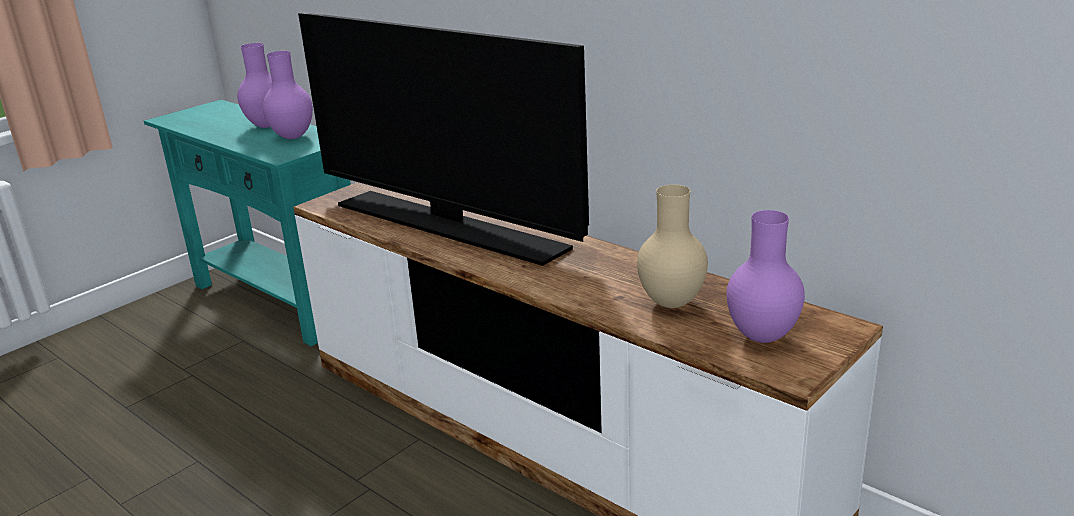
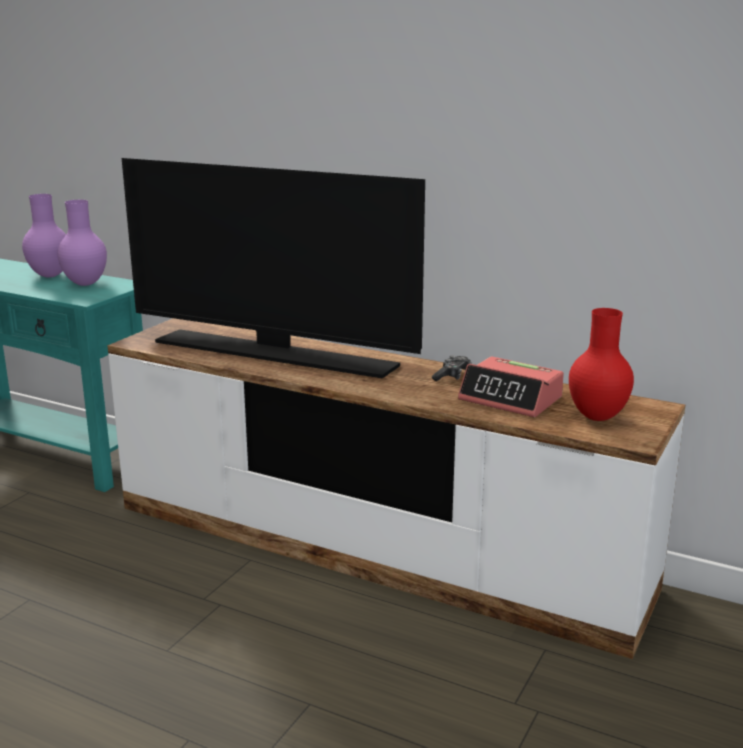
camera: 15 degrees left, 5 degrees down
beige vase [637,185,708,308] -> alarm clock [458,356,564,417]
purple vase [727,210,805,343] -> red vase [569,308,634,421]
none -> game controller [432,355,472,381]

